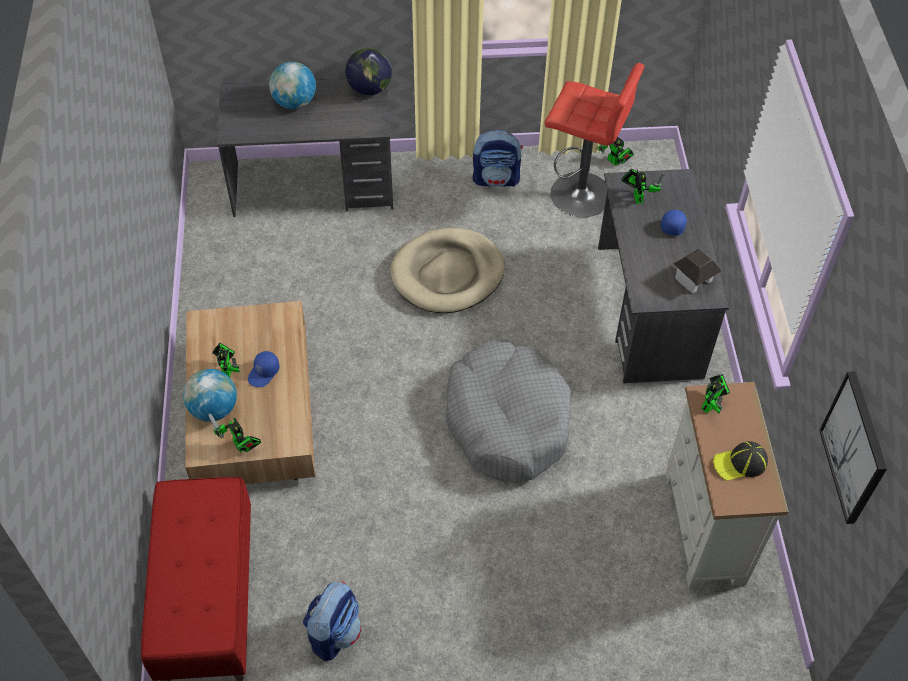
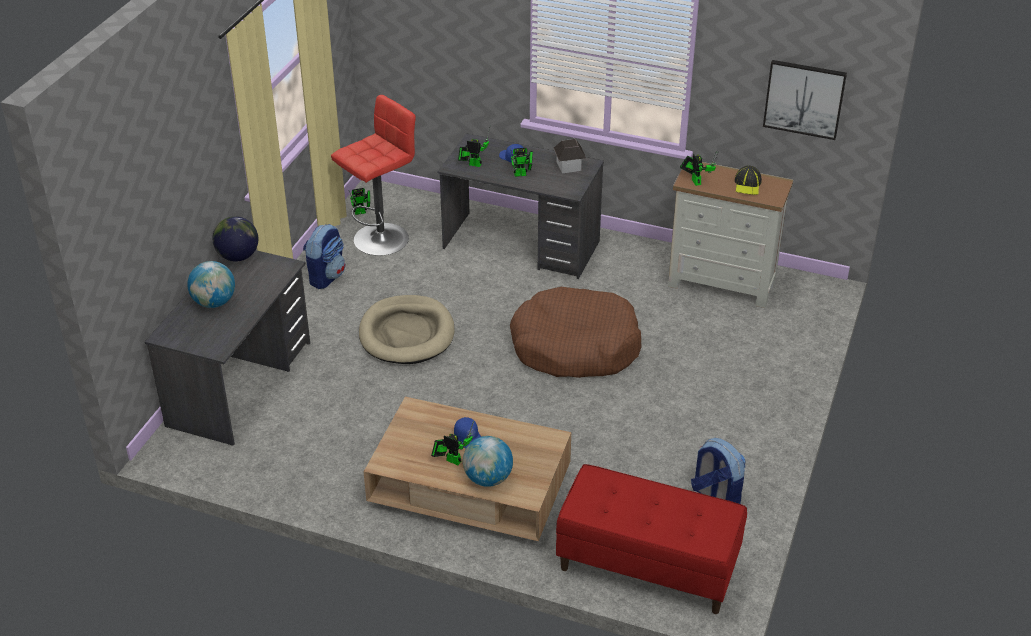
camera: 65 degrees left, 15 degrees down
toy robot [208,414,261,452] -> toy robot moved to [510,148,533,177]
grey dog bed [446,341,571,483] -> brown dog bed [510,287,642,378]

